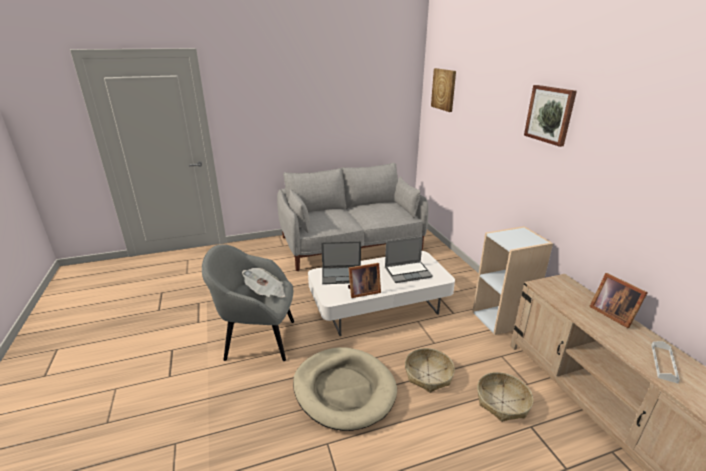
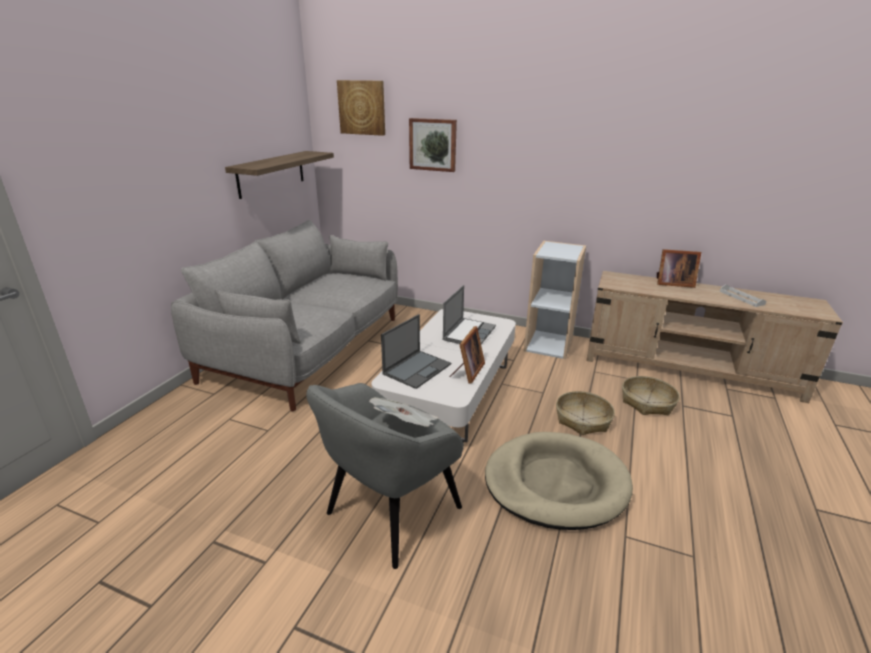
camera: 50 degrees left, 0 degrees up
picture [524,85,577,147] -> picture moved to [409,118,457,172]
none -> shelf [225,151,334,199]

